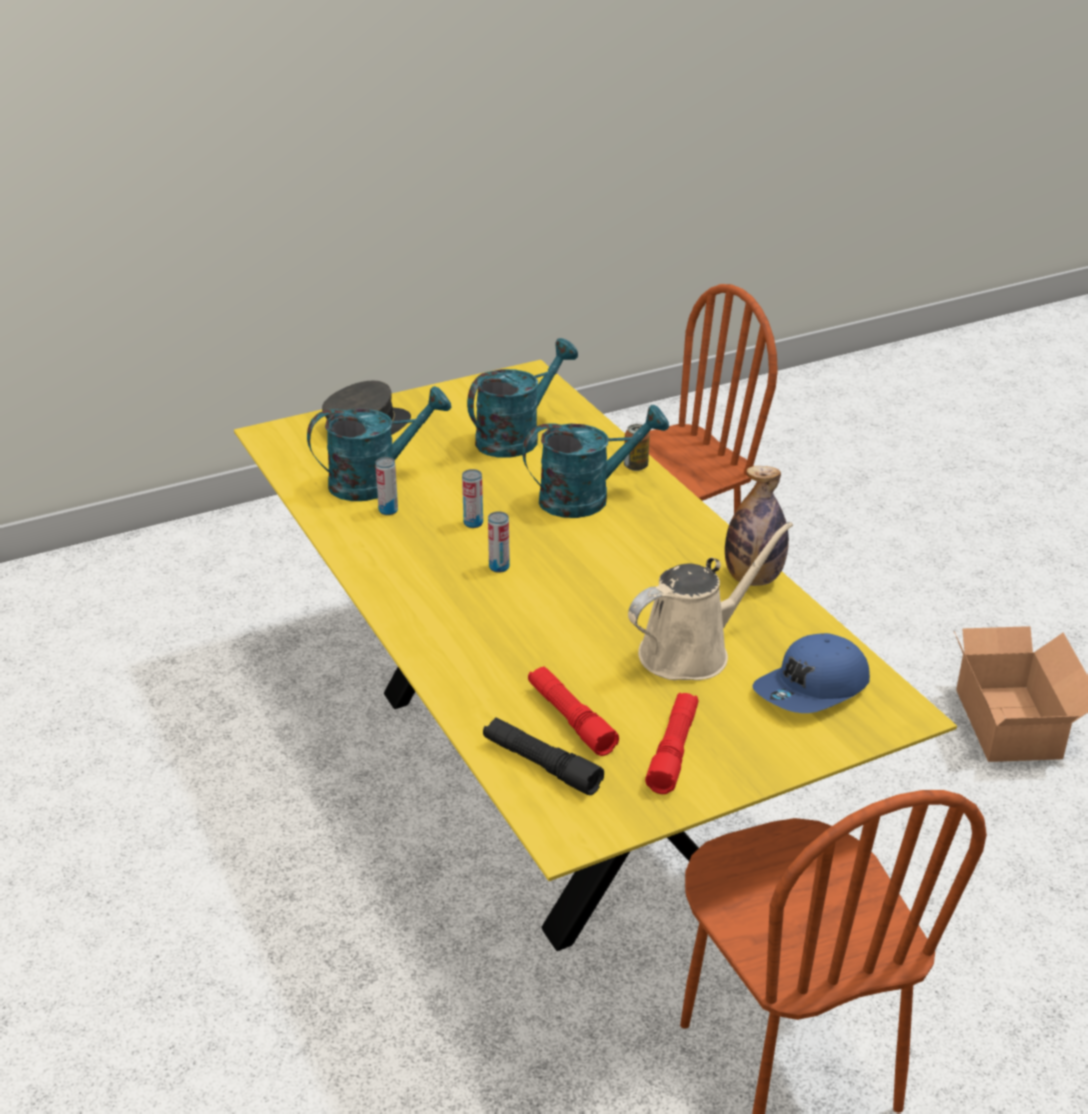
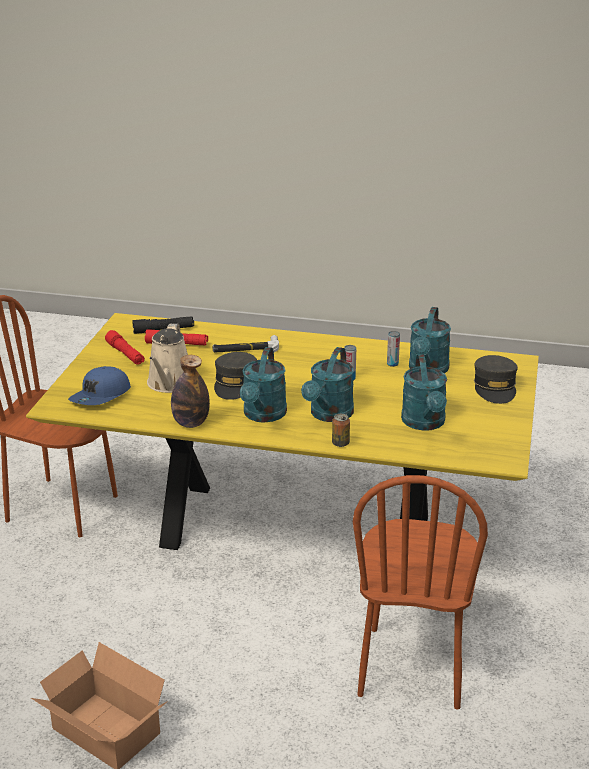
camera: 130 degrees right, 5 degrees down
can [488,511,510,573] -> none
blue cap [752,633,870,713] -> blue cap turned 150 degrees counterclockwise [68,366,131,405]
none -> hammer [213,335,279,353]
none -> grey cap [214,352,257,400]
none -> turquoise watering can [240,347,287,423]

